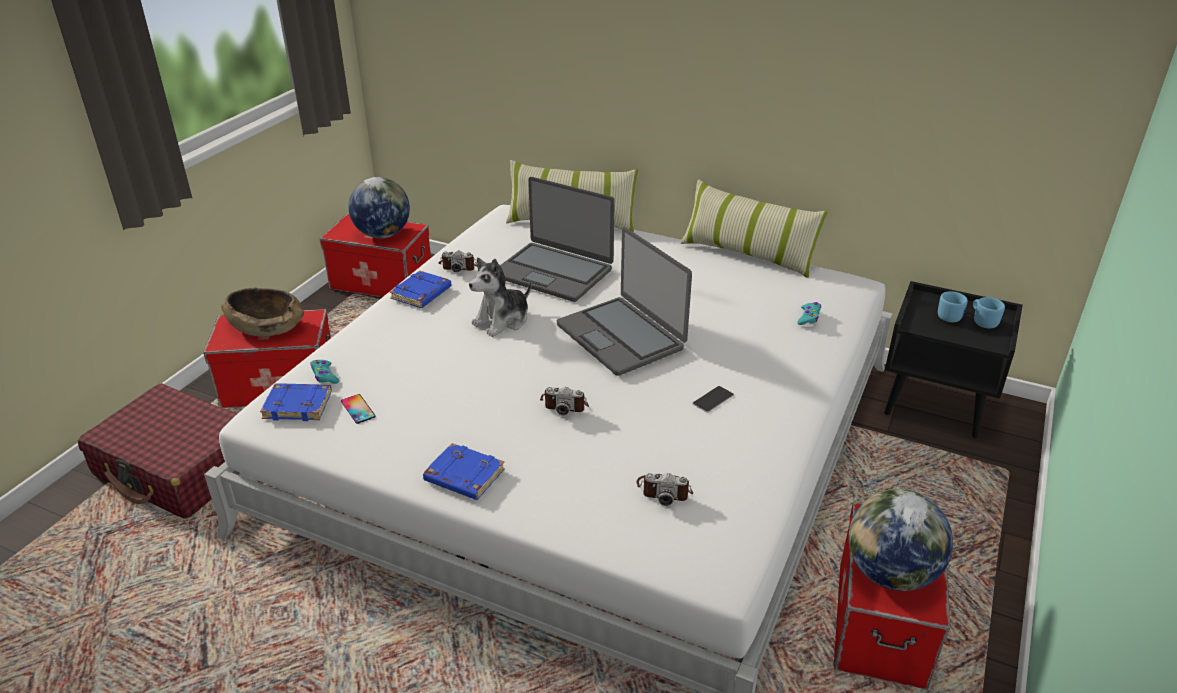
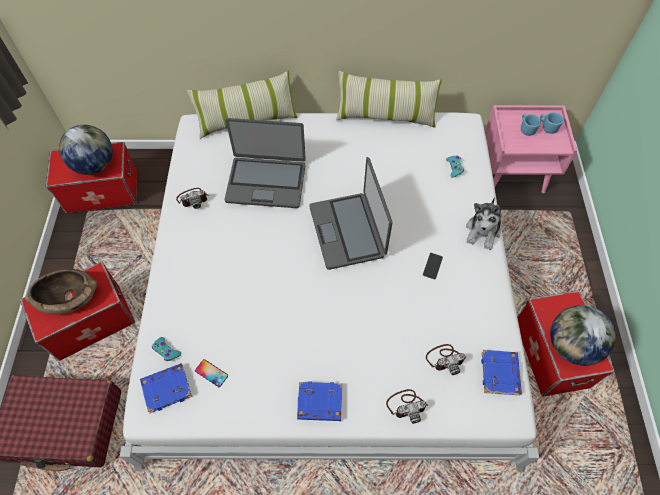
camera: 25 degrees left, 25 degrees up
blue book [390,270,452,308] -> blue book moved to [481,350,522,395]
plush toy [469,258,532,337] -> plush toy moved to [466,197,501,250]
camera [540,387,589,415] -> camera moved to [386,389,428,424]
laptop [557,227,692,376] -> laptop turned 45 degrees clockwise [309,157,393,270]
black nightstand [884,281,1023,438] -> pink nightstand [485,105,577,193]

